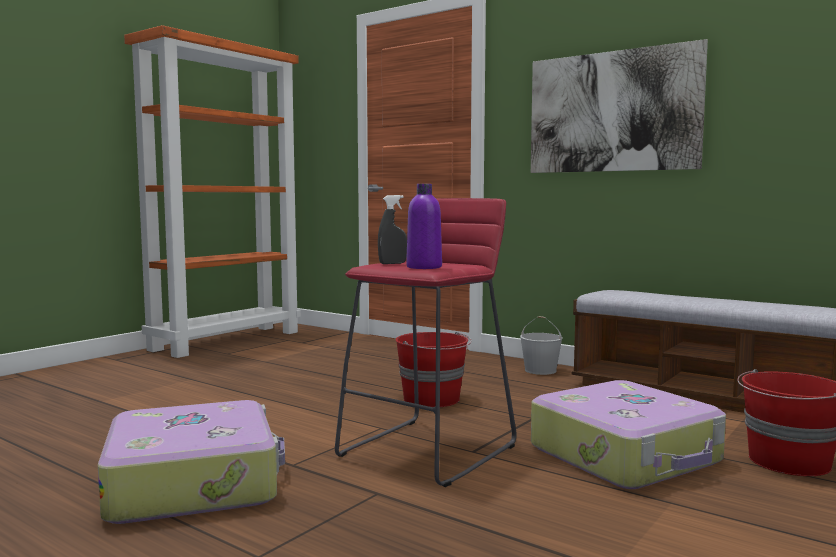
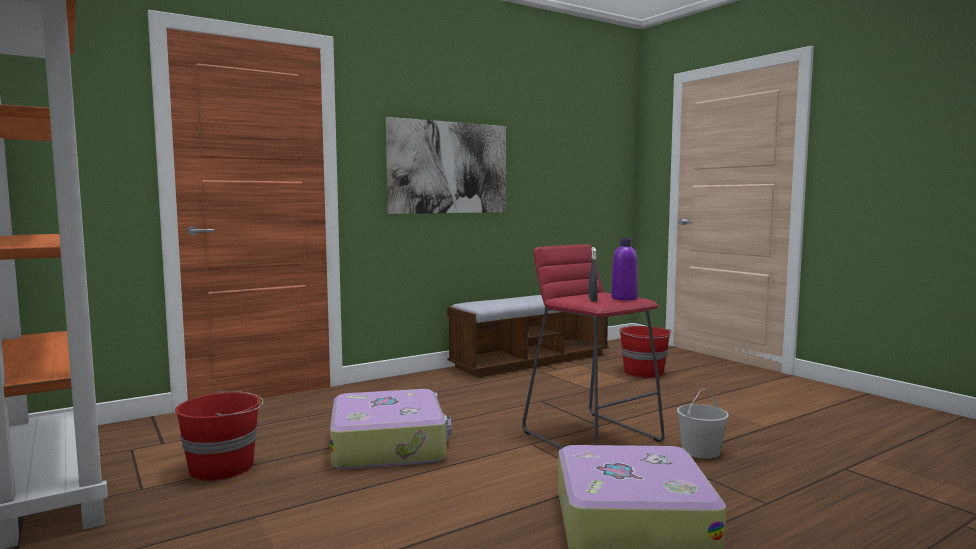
camera: 70 degrees left, 0 degrees up
red bucket [396,332,471,407] -> red bucket moved to [175,391,264,481]
white bucket [520,316,563,375] -> white bucket moved to [677,388,729,458]
suitcase [531,380,726,489] -> suitcase moved to [330,389,452,470]

